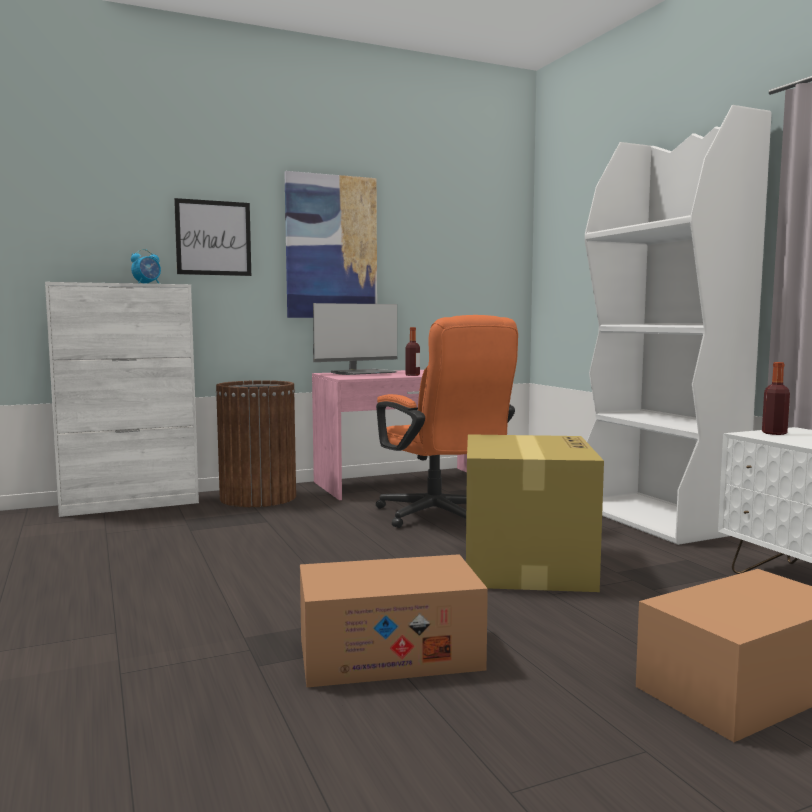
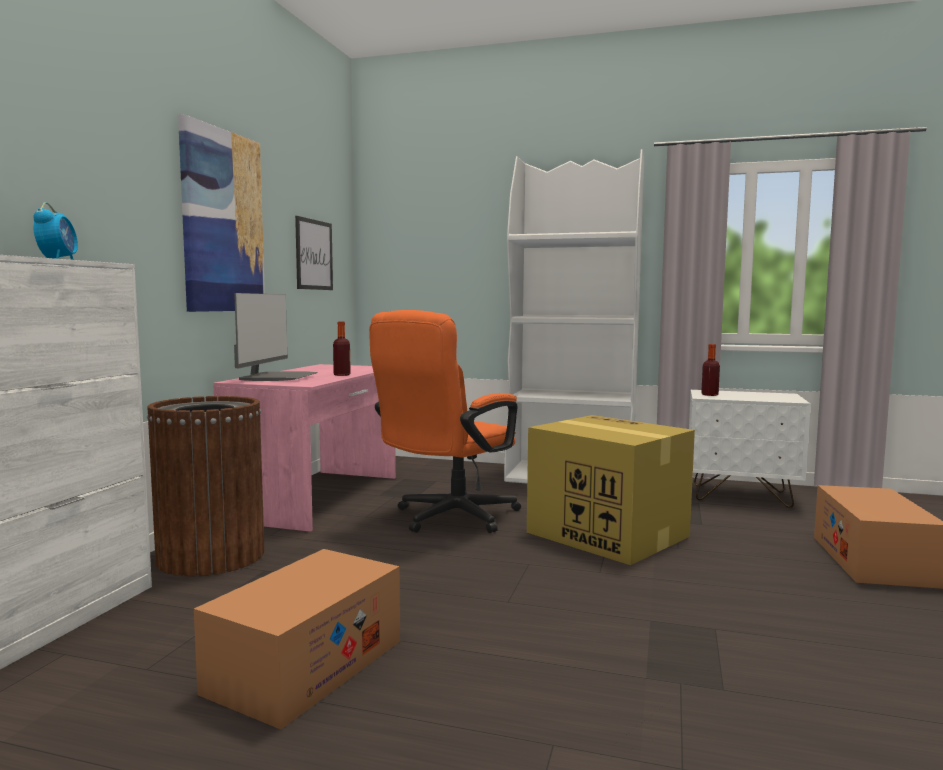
camera: 50 degrees left, 0 degrees up
picture [174,198,251,276] -> picture moved to [295,216,333,290]
cardboard box [300,554,488,688] -> cardboard box moved to [194,549,400,729]
orange office chair [376,315,518,528] -> orange office chair turned 120 degrees clockwise [369,310,521,533]

